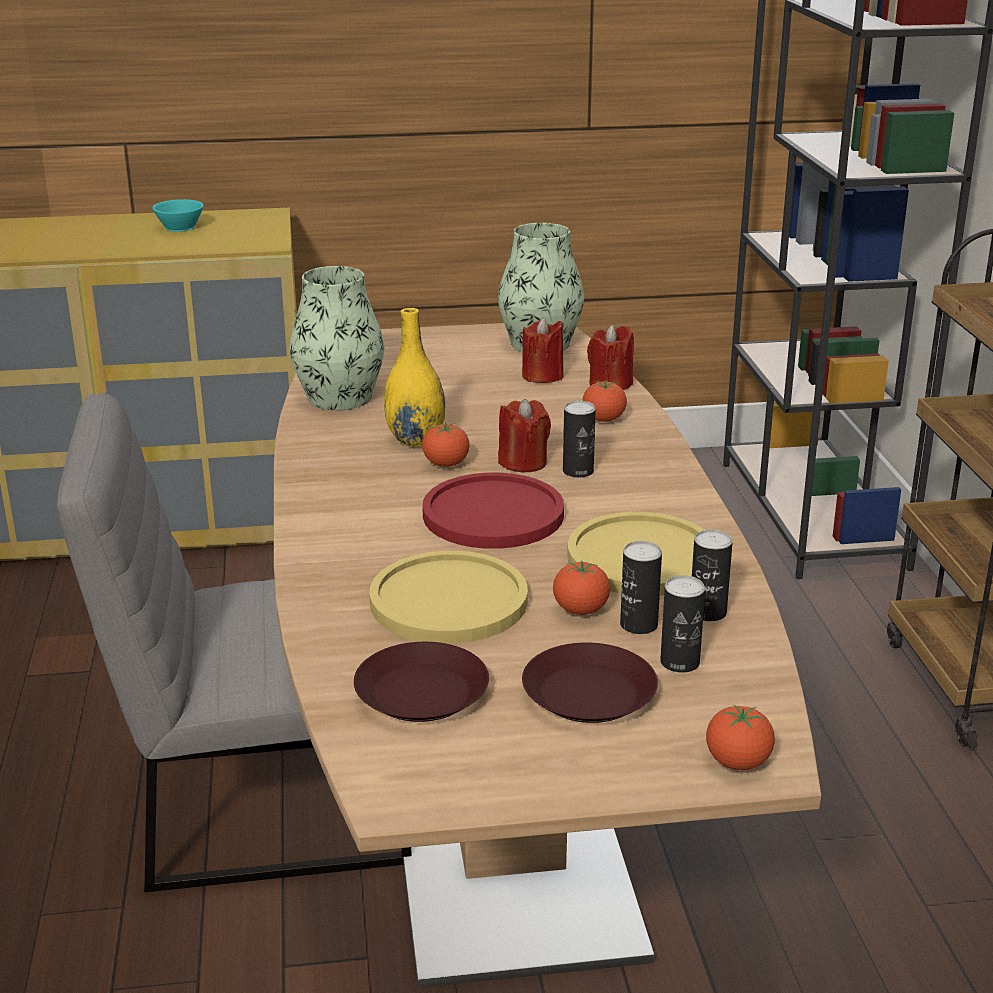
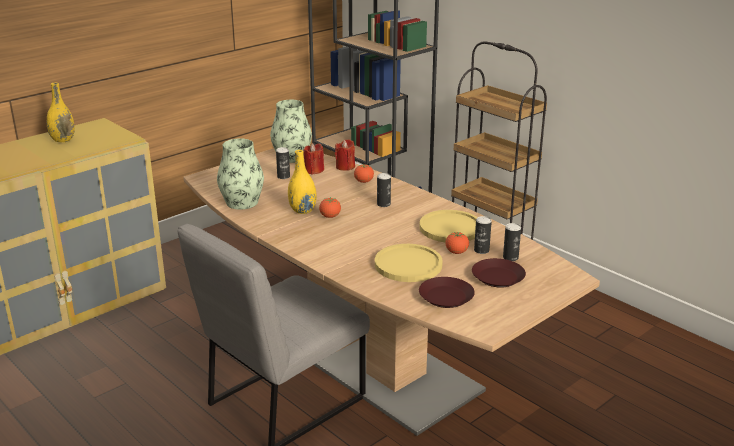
camera: 35 degrees left, 0 degrees up
turquoise cup [152,199,204,232] -> yellow vase [47,83,75,142]
red plate [422,473,564,549] -> none
red candle [498,399,551,472] -> none
can [692,529,733,621] -> can moved to [276,147,290,179]
tomato [706,705,775,770] -> none

